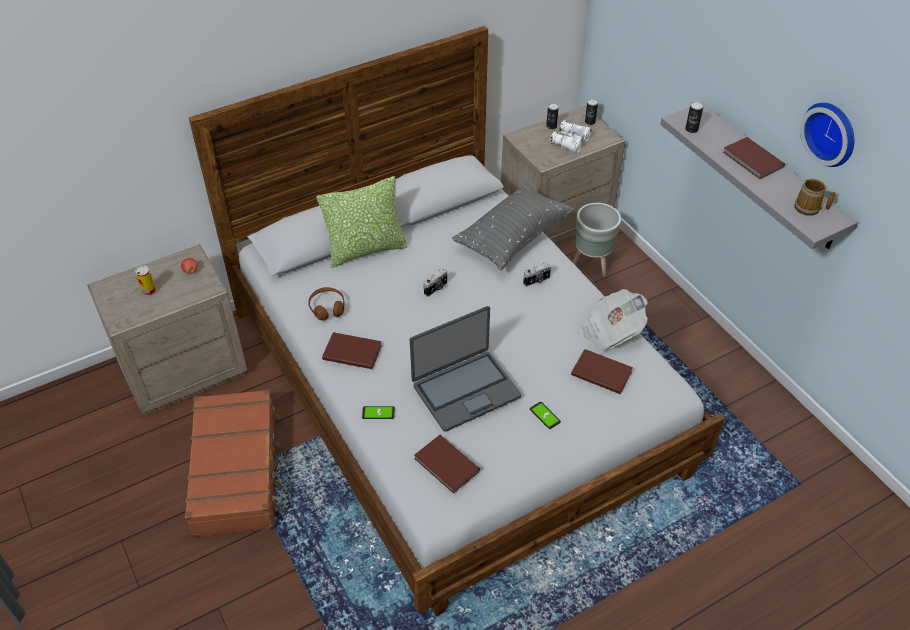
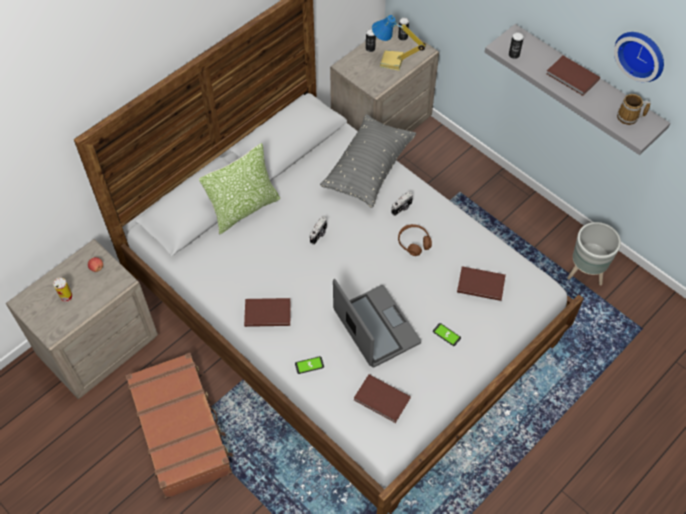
camera: 15 degrees left, 10 degrees up
brown headphones [308,287,345,321] -> brown headphones moved to [398,224,432,256]
laptop [410,306,521,432] -> laptop turned 75 degrees counterclockwise [333,279,421,367]
white binoculars [550,120,592,153] -> table lamp [372,15,426,71]
grey planter [572,203,621,277] -> grey planter moved to [567,222,621,285]
newspaper [579,289,648,351] -> none

